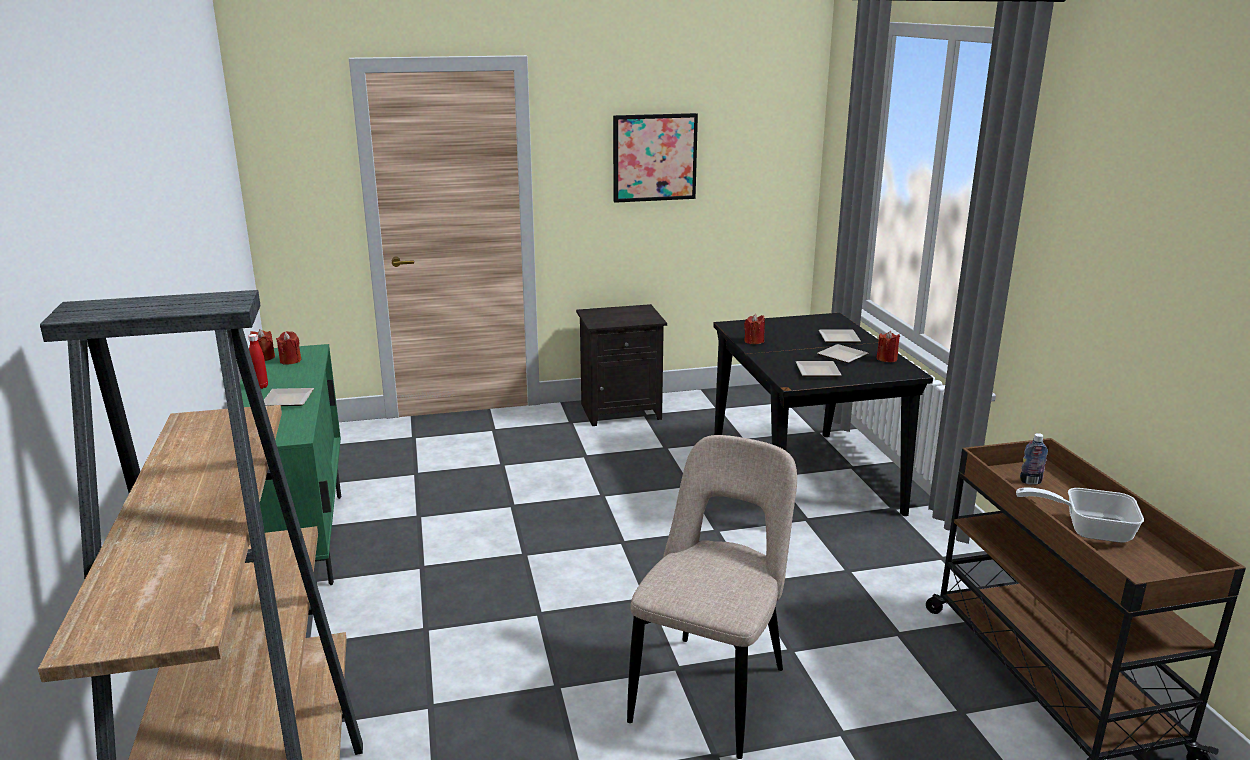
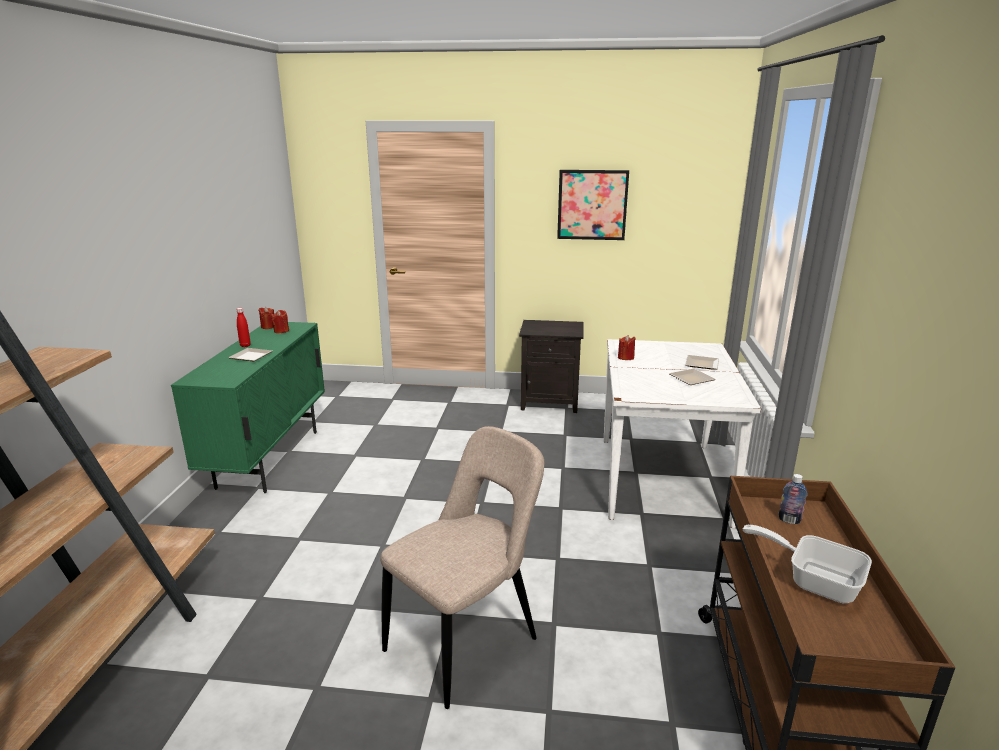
camera: 20 degrees right, 0 degrees up
black dining table [713,313,933,516] -> white dining table [604,339,761,528]
plate [796,361,841,377] -> none
red candle [877,331,900,362] -> none

